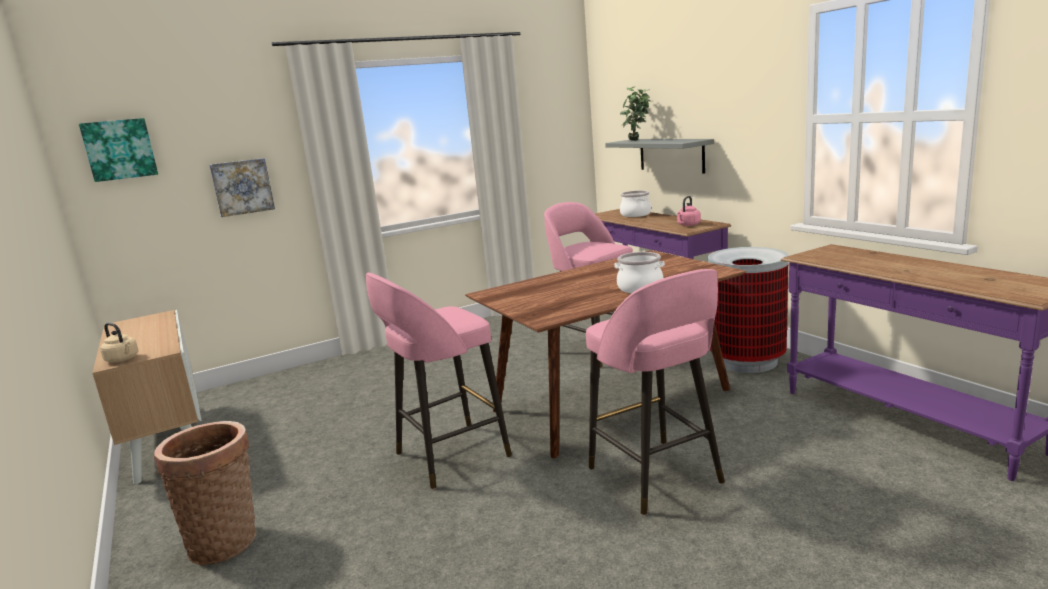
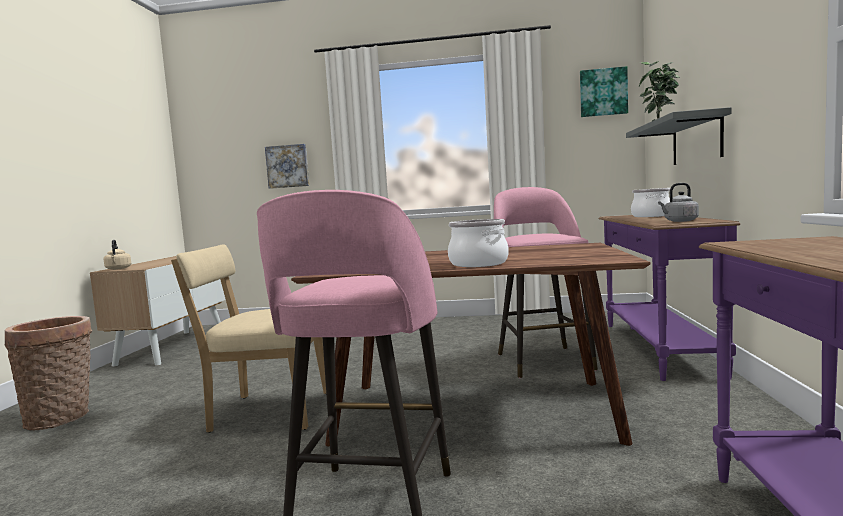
camera: 35 degrees right, 10 degrees down
picture [79,118,158,182] -> picture moved to [580,66,628,117]
pink stool [366,273,512,489] -> beige chair [171,244,326,433]
pink kettle [677,196,701,226] -> grey kettle [658,183,699,222]
trash can [708,247,789,373] -> none

